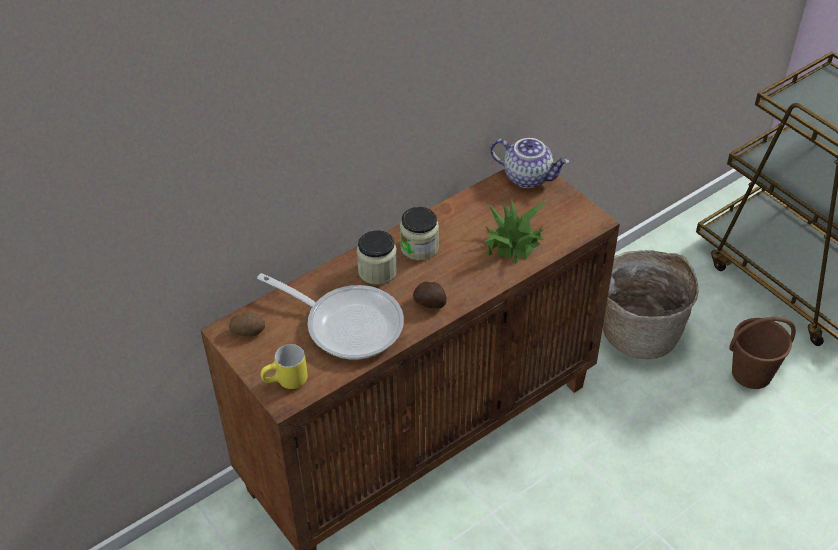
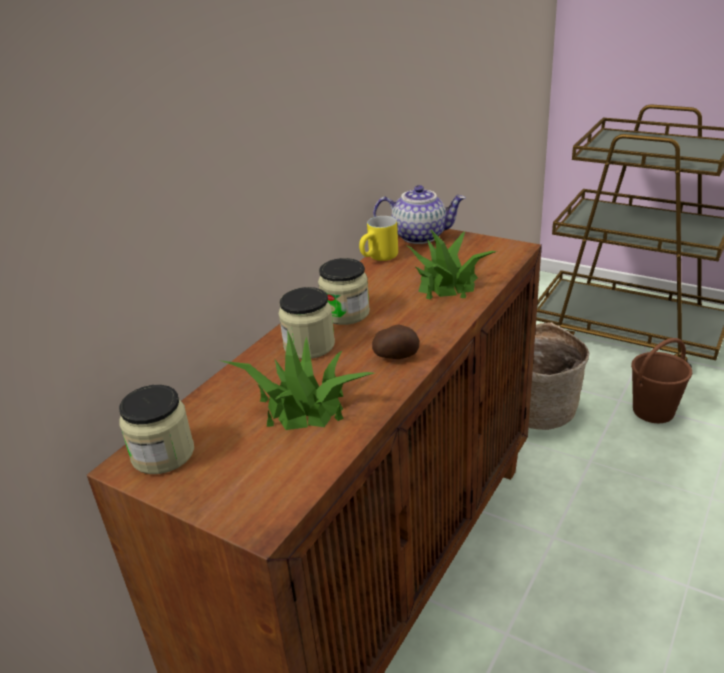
camera: 20 degrees left, 15 degrees down
potato [229,312,265,336] -> jar [119,385,194,474]
frying pan [257,273,404,360] -> potted plant [219,330,374,430]
yellow mug [261,344,307,389] -> yellow mug moved to [359,216,398,261]

